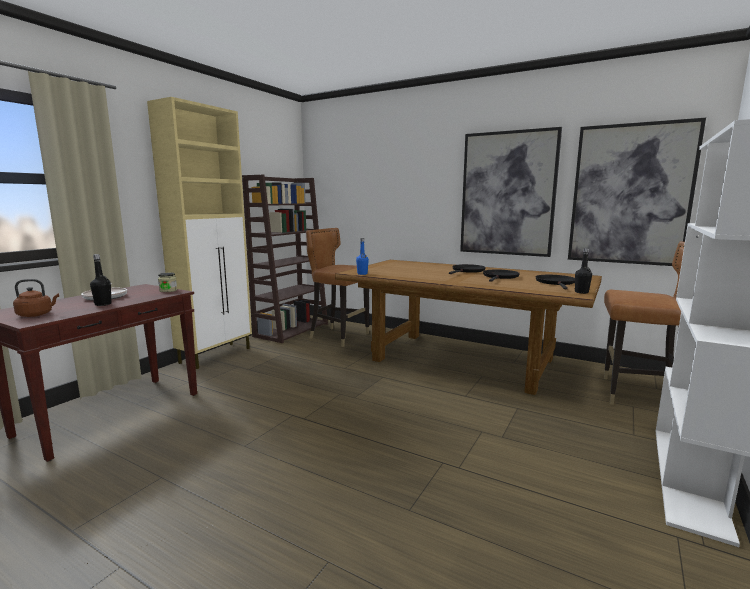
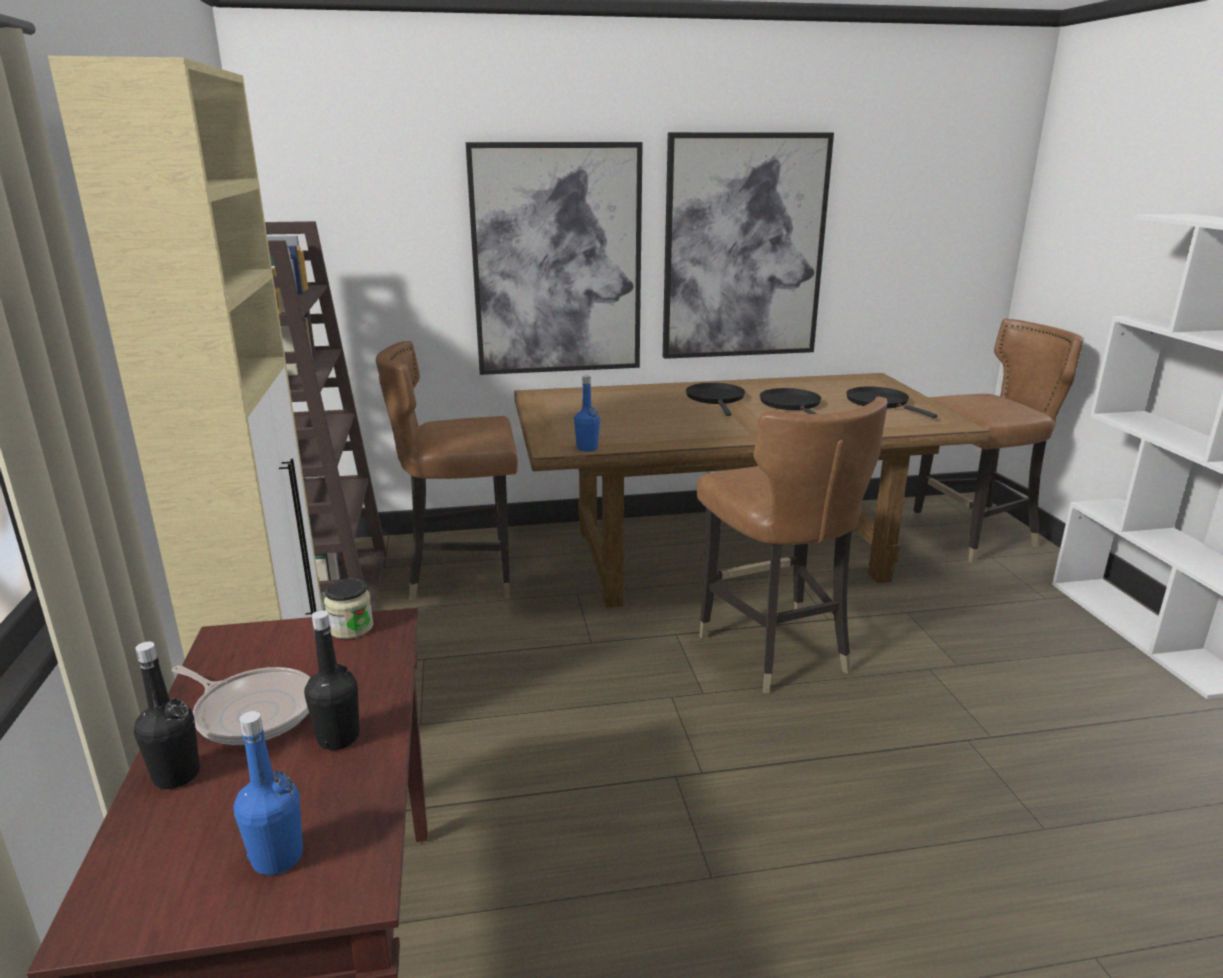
camera: 40 degrees left, 10 degrees up
brown kettle [13,279,59,317] -> blue bottle [233,711,303,875]
picture [568,118,706,266] -> picture moved to [466,142,643,375]
black bottle [574,248,592,294] -> black bottle moved to [134,642,200,789]
none -> brown chair [697,397,888,693]

